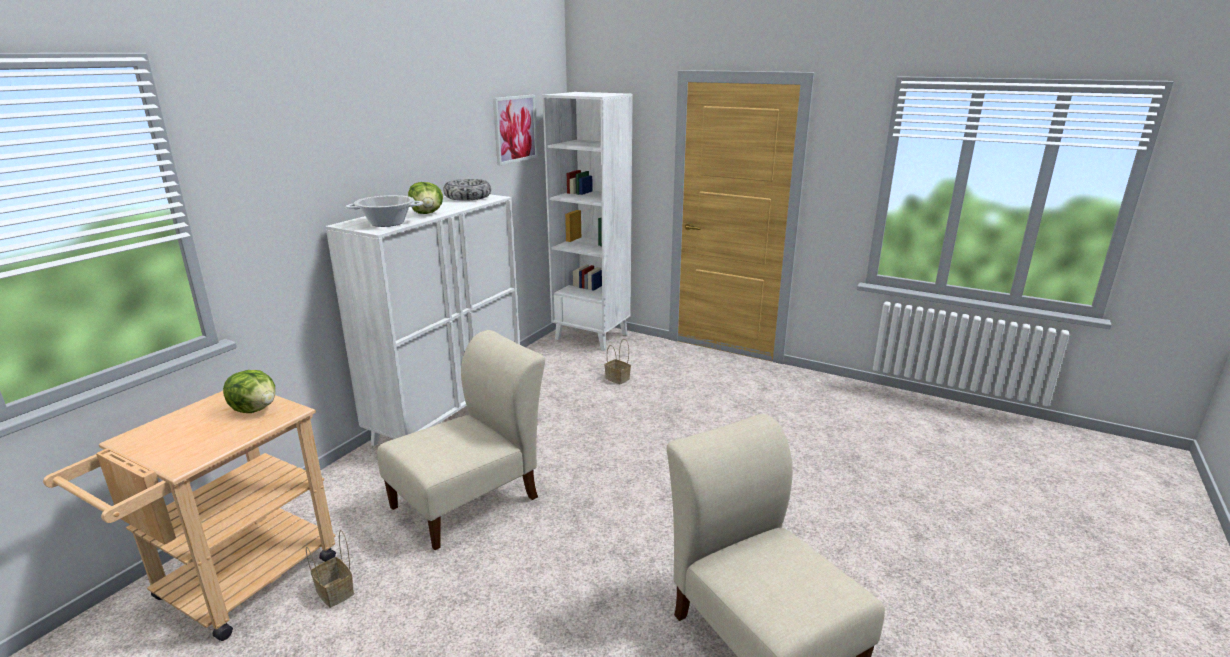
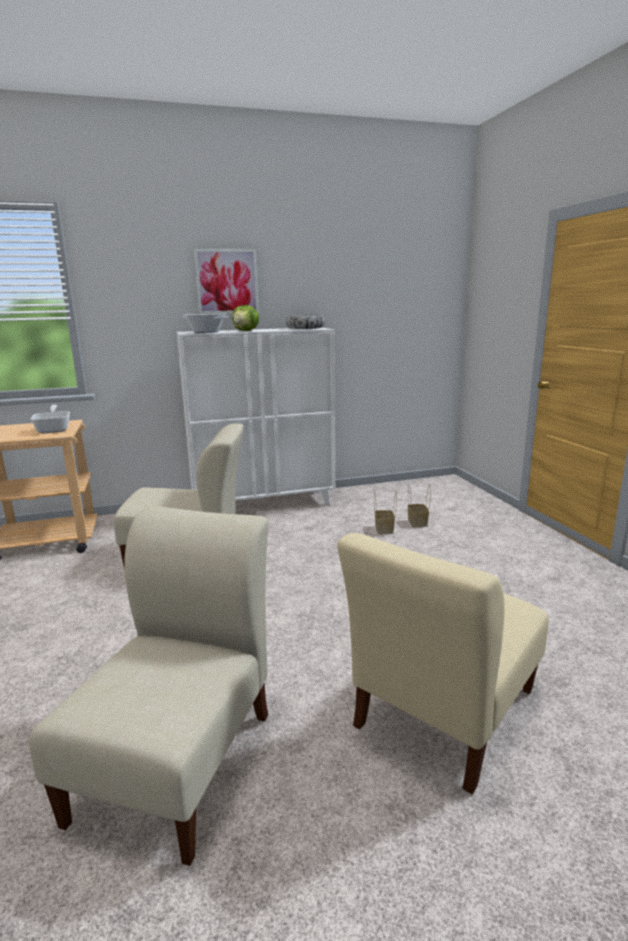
camera: 45 degrees right, 5 degrees down
lettuce [223,370,275,413] -> frying pan [30,405,70,433]
basket [306,530,354,608] -> basket moved to [374,491,397,534]
picture [493,95,537,165] -> picture moved to [194,249,259,314]
white bookcase [542,92,633,351] -> none
none -> beige chair [337,533,549,794]

